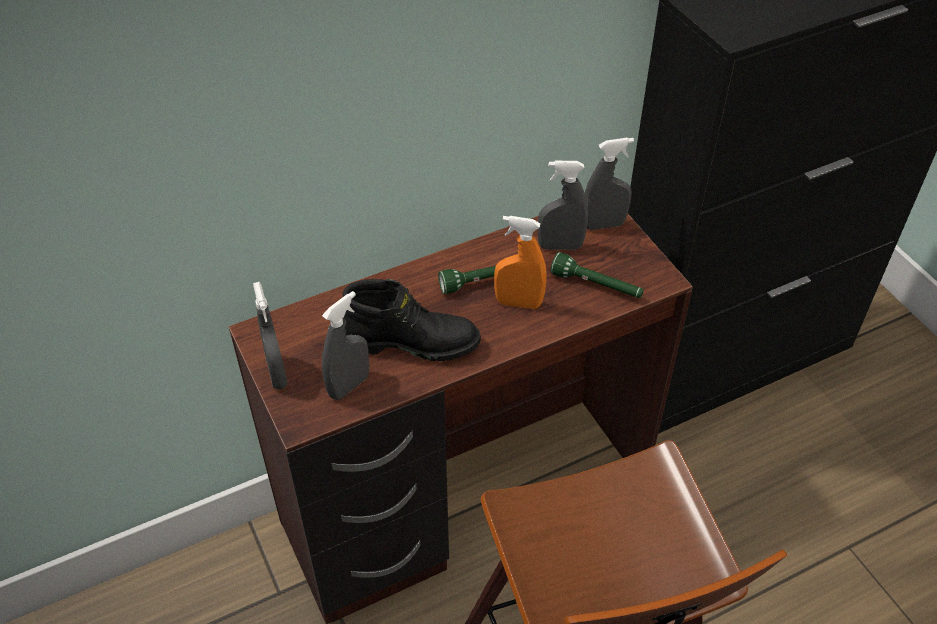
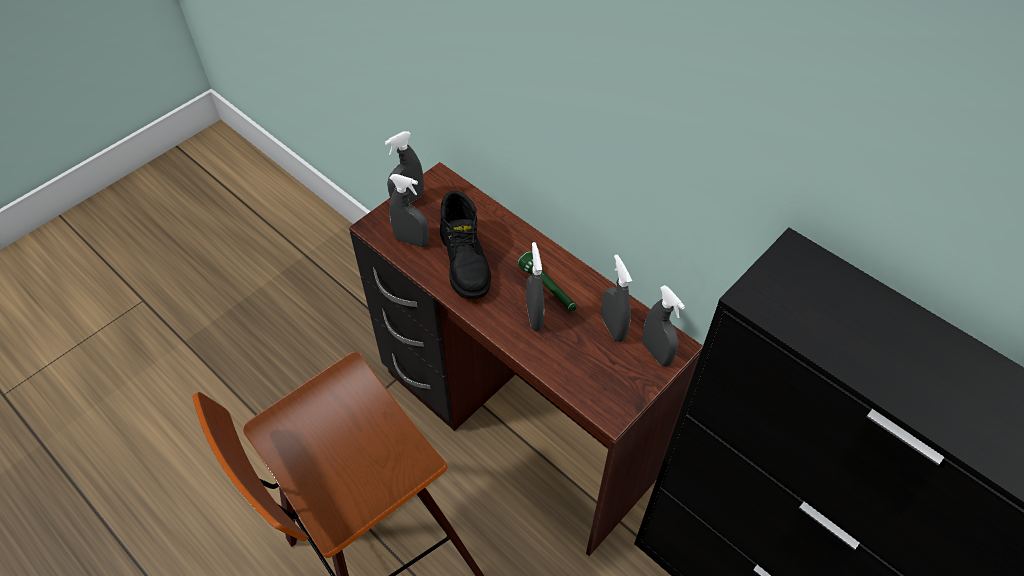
camera: 70 degrees right, 5 degrees up
orange spray bottle [494,216,547,309] -> grey spray bottle [526,242,544,331]
green flashlight [550,252,644,298] -> none

